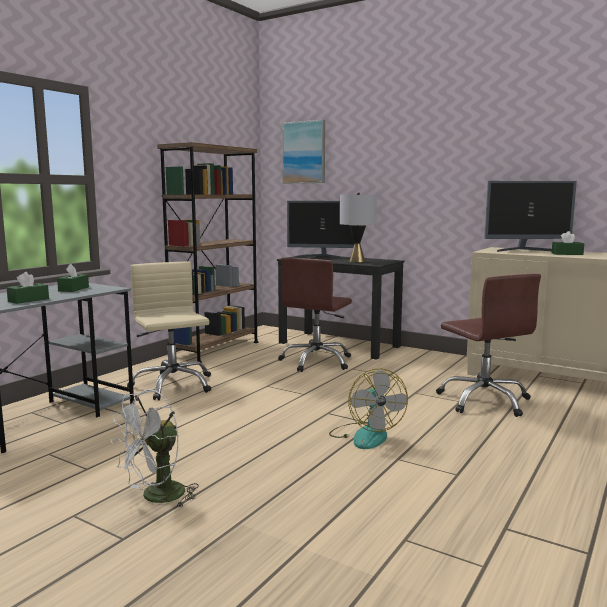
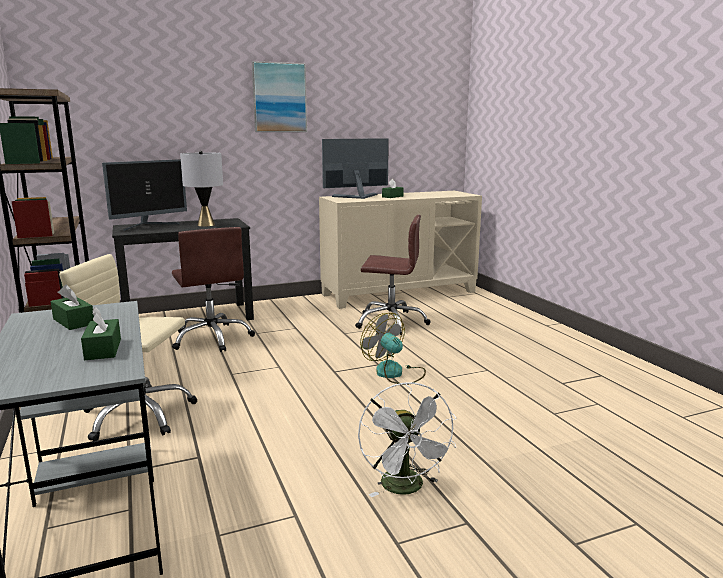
camera: 55 degrees left, 5 degrees up
picture [282,120,325,183] -> picture moved to [252,61,307,132]
fan [329,369,408,449] -> fan turned 150 degrees counterclockwise [360,313,426,385]
monitor [485,181,577,252] -> monitor turned 150 degrees counterclockwise [322,138,389,199]

